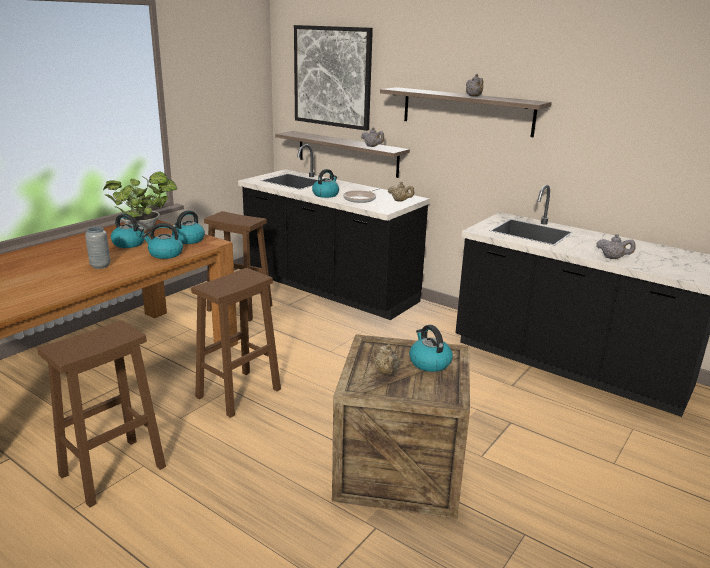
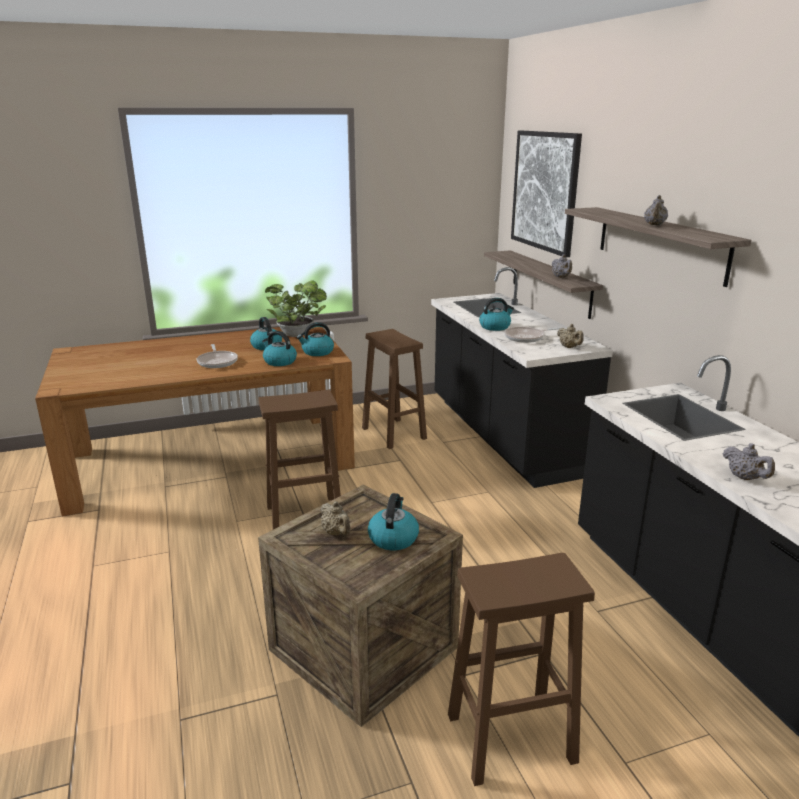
camera: 35 degrees right, 0 degrees up
brown stool [38,320,166,508] -> brown stool moved to [448,553,595,786]
grey vase [85,227,111,269] -> frying pan [197,344,238,368]
beige teapot [375,344,399,375] -> beige teapot turned 60 degrees counterclockwise [320,501,350,536]

